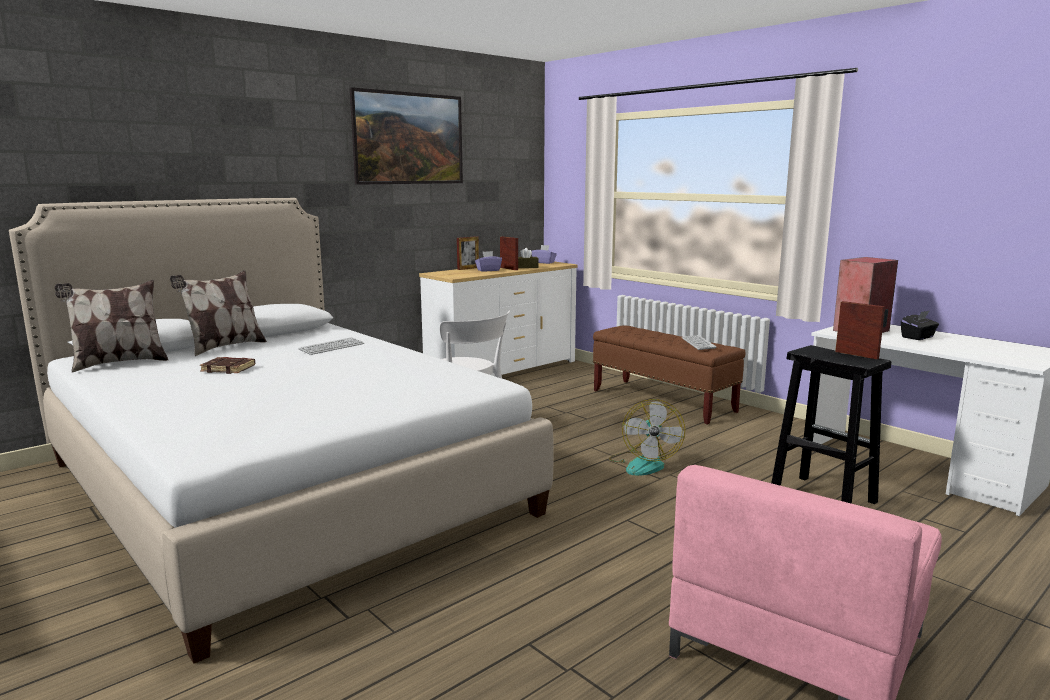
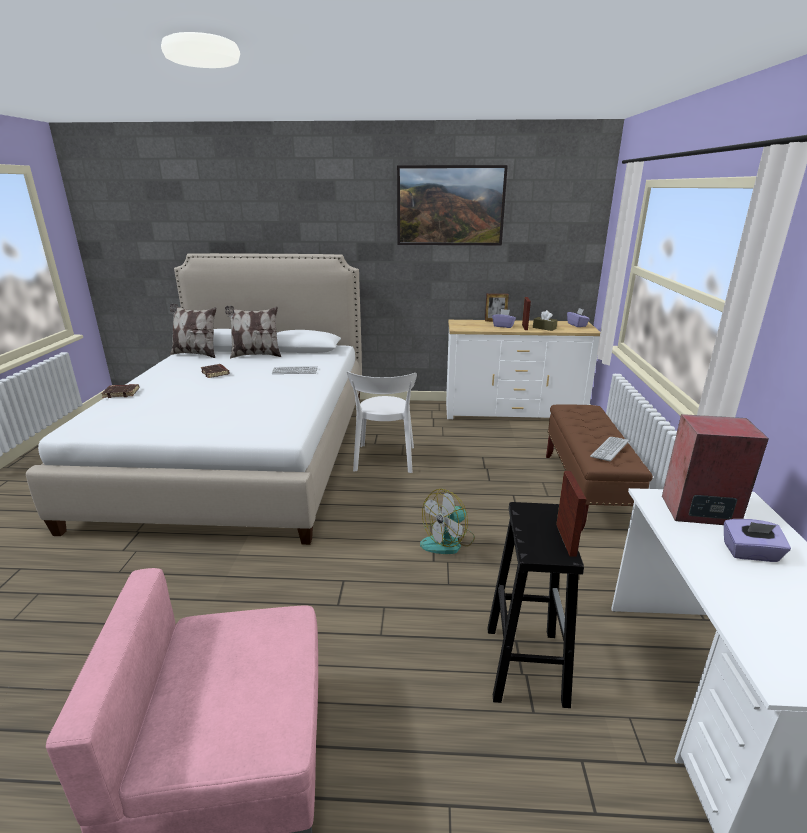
camera: 45 degrees right, 10 degrees up
black tissue box [901,310,939,340] -> purple tissue box [724,519,791,562]
none -> brown book [101,384,139,398]

